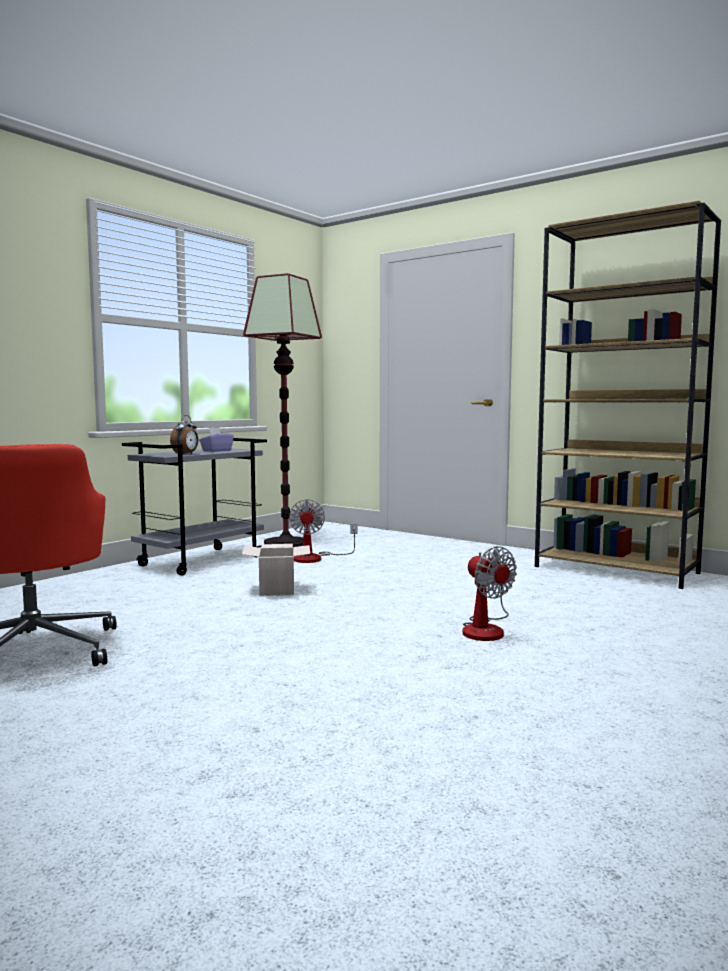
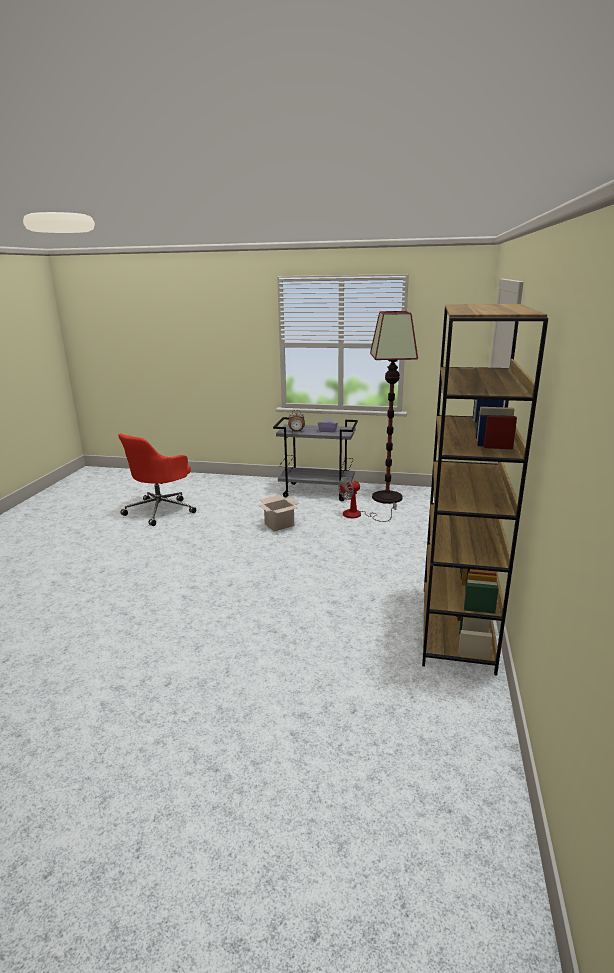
camera: 65 degrees right, 15 degrees up
fan [462,546,517,641] -> none

